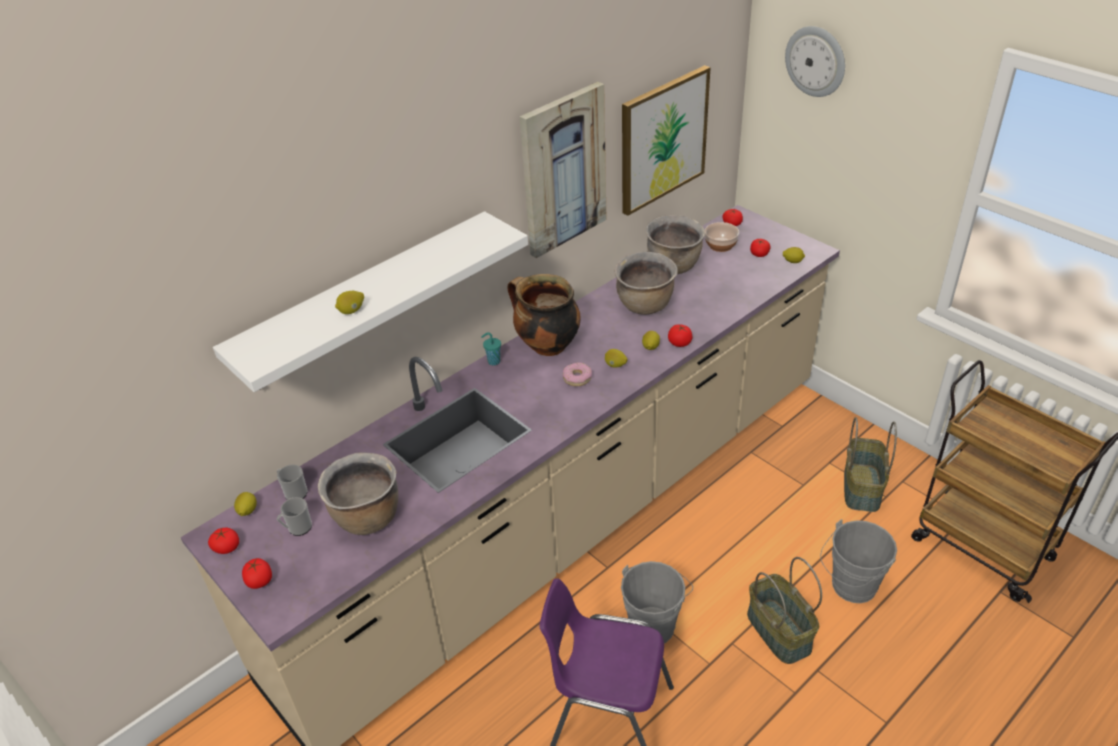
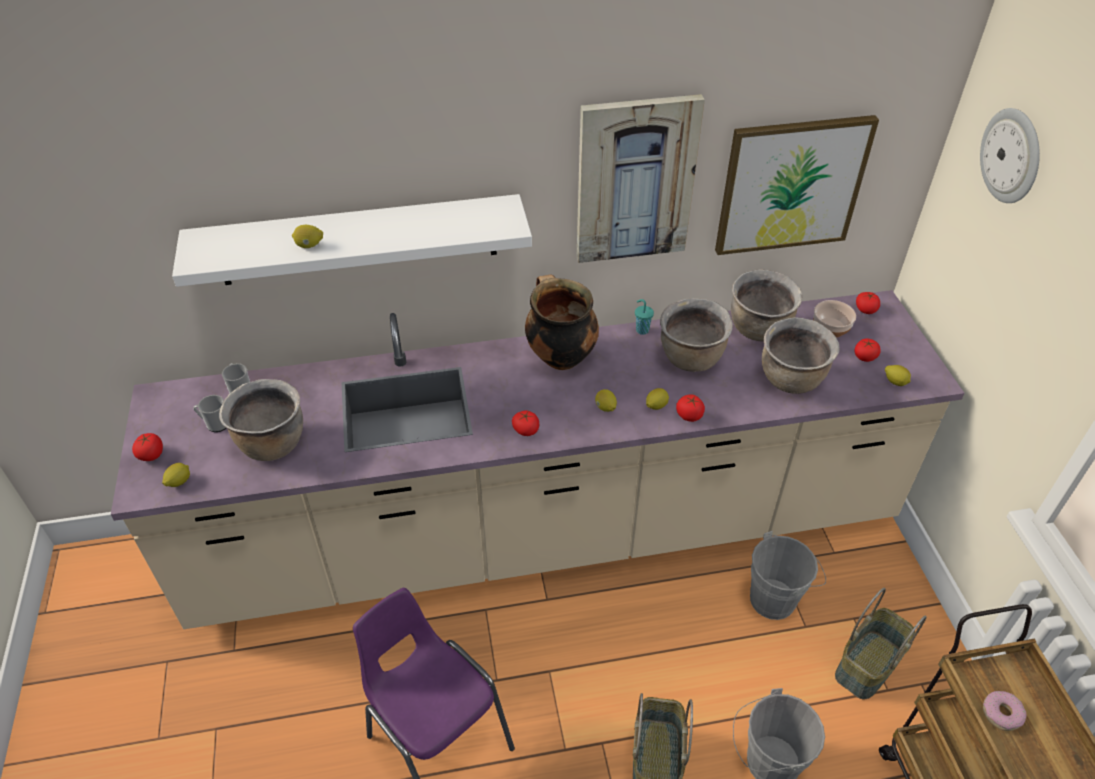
camera: 30 degrees right, 5 degrees up
tomato [208,527,239,554] -> tomato moved to [512,410,539,436]
lemon [234,492,257,516] -> lemon moved to [162,463,190,487]
turquoise cup [481,332,501,365] -> turquoise cup moved to [635,299,654,335]
donut [563,362,592,386] -> donut moved to [983,691,1026,731]
grey bucket [621,561,693,644] -> grey bucket moved to [750,531,826,620]
none -> brown cooking pot [762,317,840,394]

